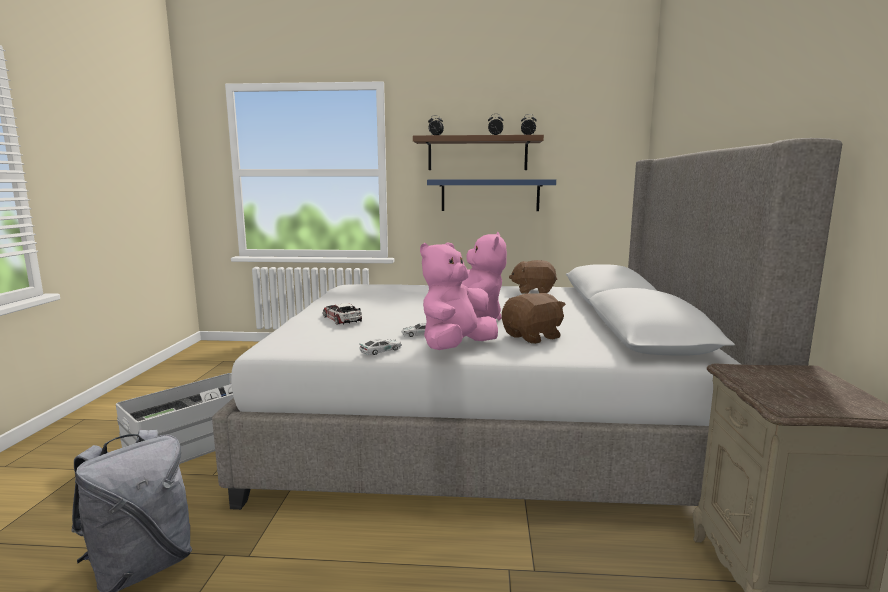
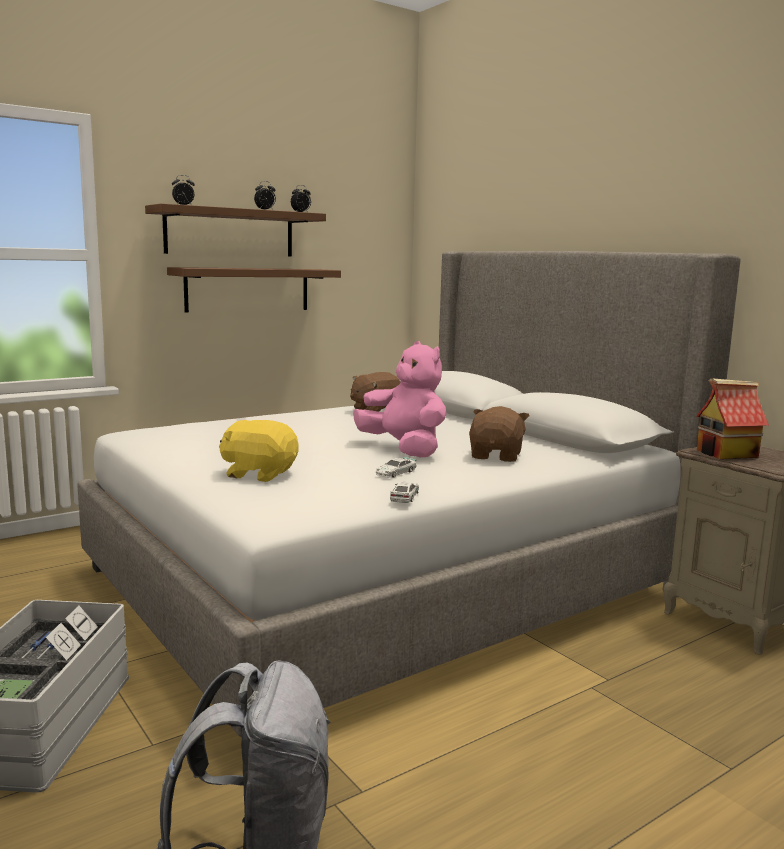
camera: 40 degrees left, 0 degrees up
toy car [323,303,362,324] -> yellow plush toy [219,420,299,482]
pink plush toy [420,242,498,350] -> none
blue shelf [427,179,556,211] -> brown shelf [167,267,341,312]
none -> toy house [696,378,769,459]

